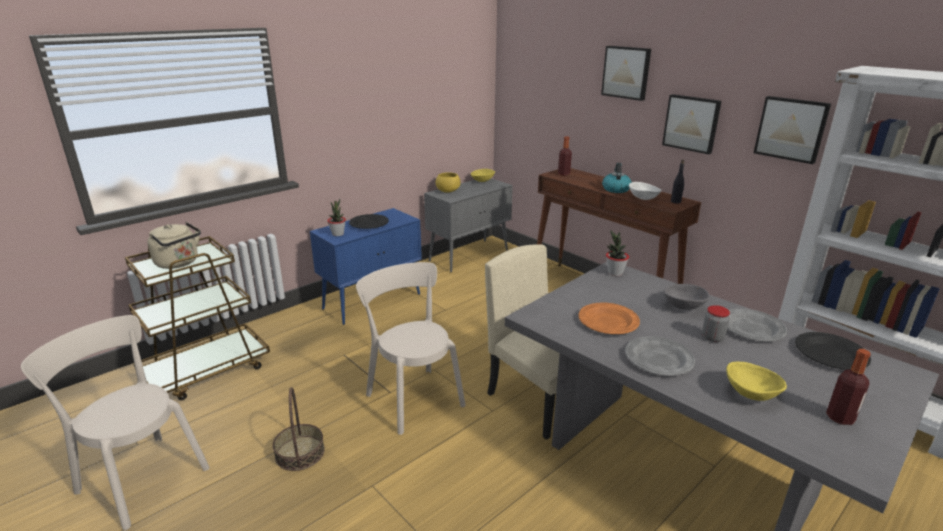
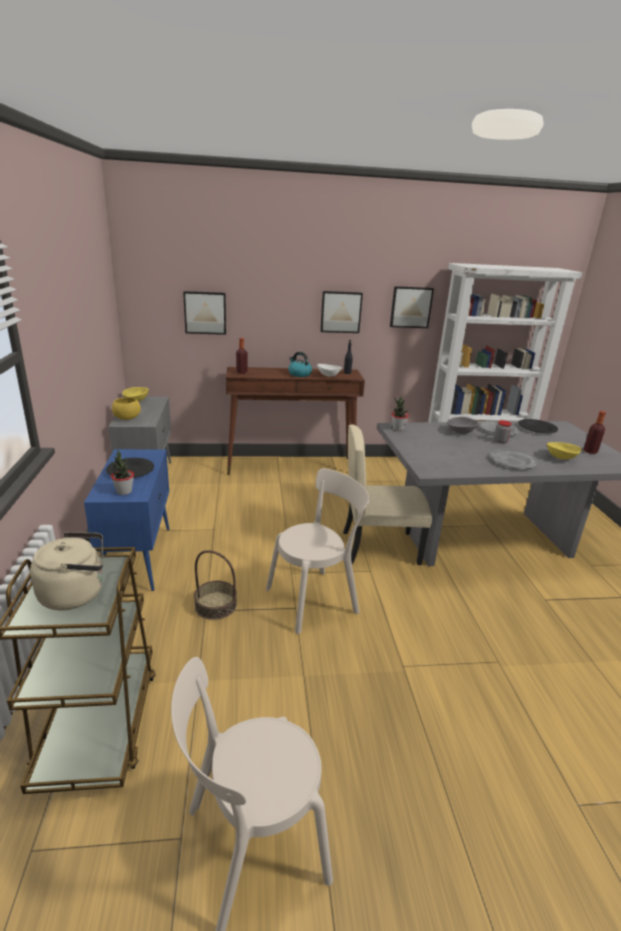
camera: 55 degrees left, 0 degrees up
basket [273,387,325,471] -> basket moved to [194,550,237,620]
beige chair [356,262,466,435] -> beige chair turned 150 degrees clockwise [266,468,369,634]
orange plate [578,302,640,334] -> none
picture [601,46,651,101] -> picture moved to [183,291,226,335]

